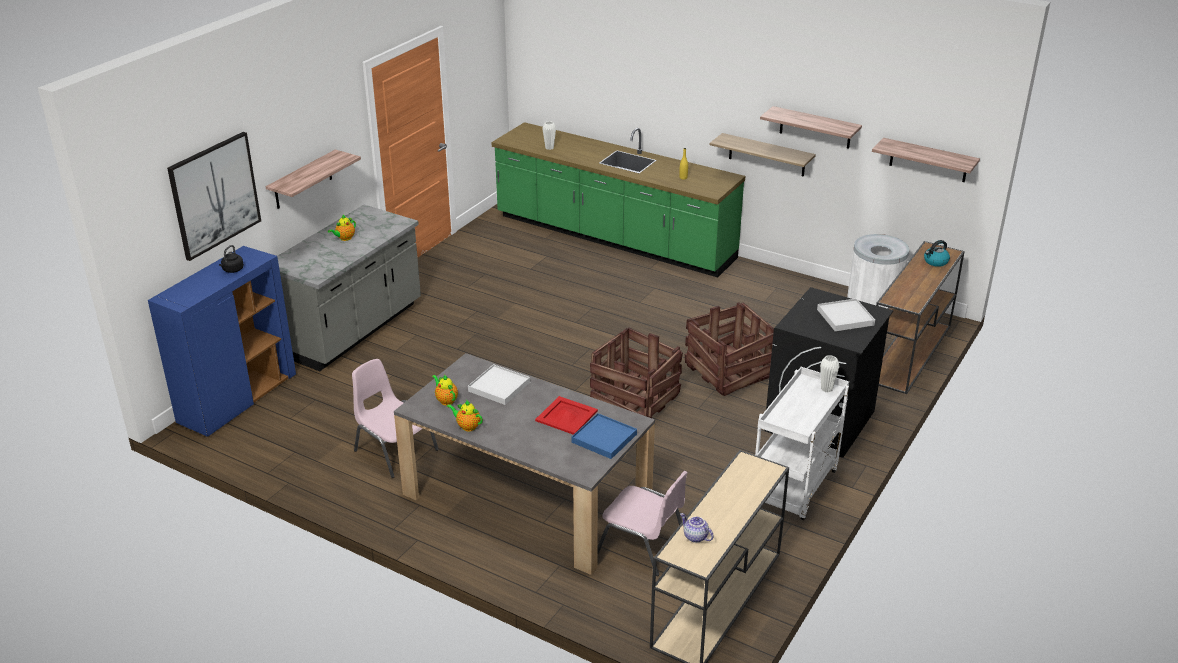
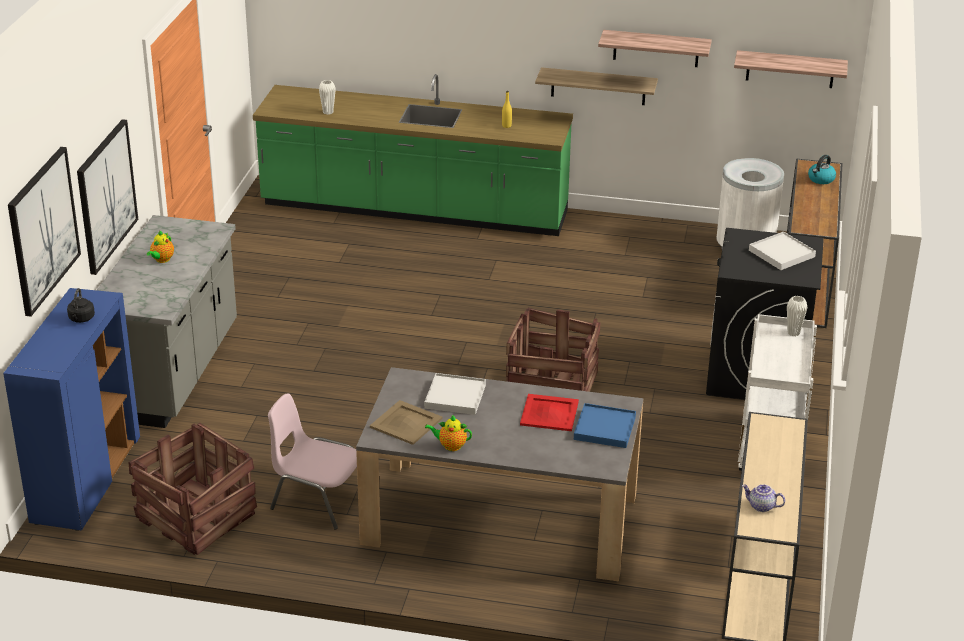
camera: 20 degrees left, 0 degrees up
shelf [266,149,361,209] -> picture [77,119,138,275]
teapot [432,375,458,406] -> beige tray [370,400,442,445]
pink chair [597,471,688,576] -> none
crate [685,302,774,396] -> crate moved to [129,423,257,555]

